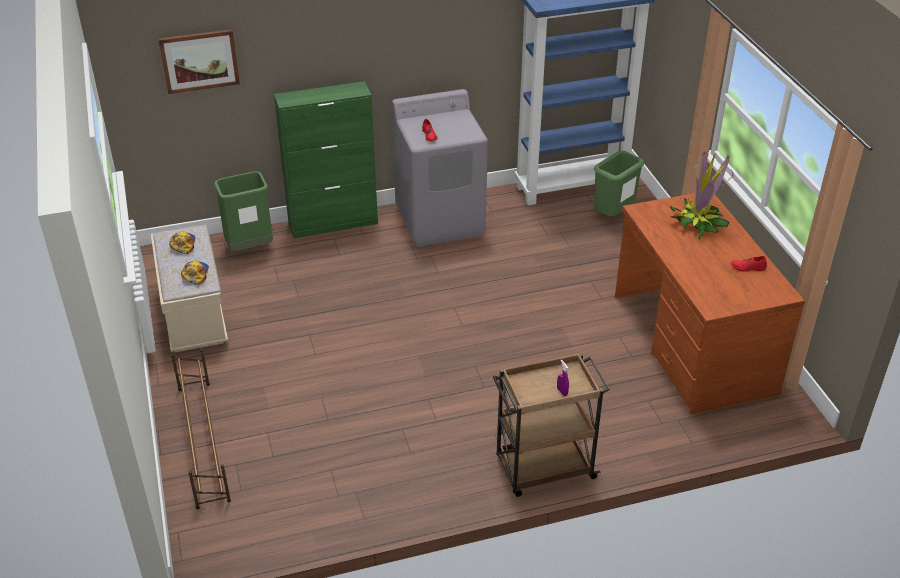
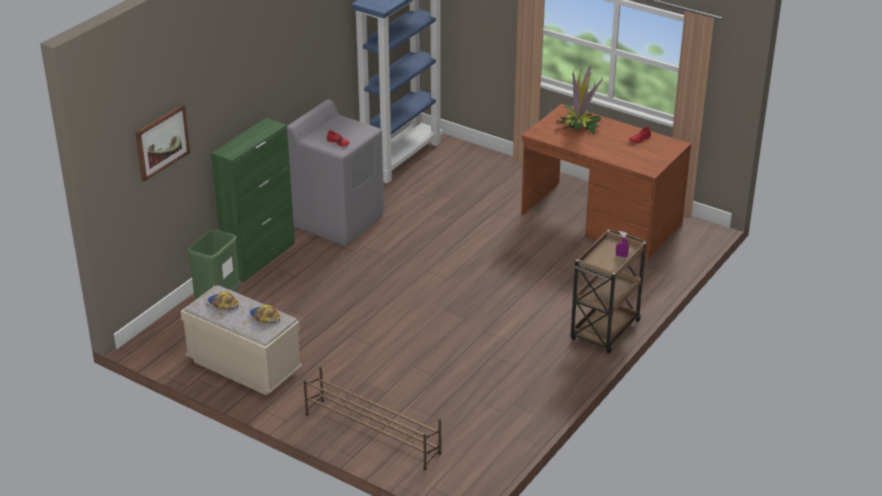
camera: 40 degrees left, 5 degrees down
green trash can [594,150,644,216] -> none

